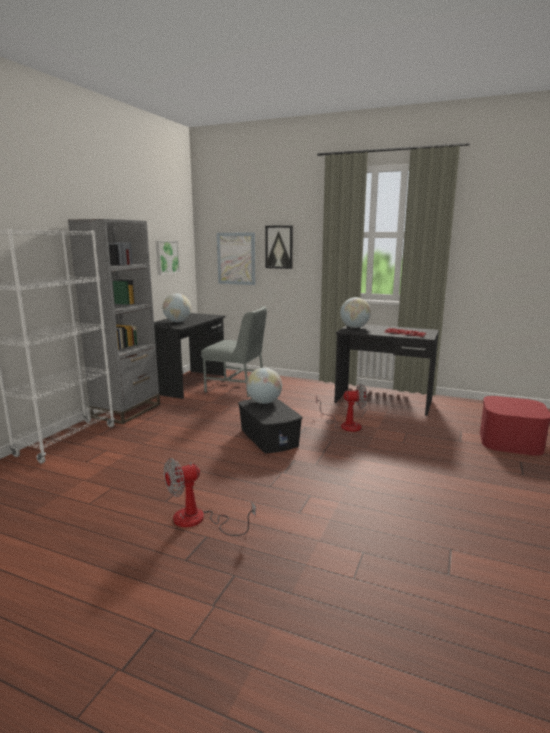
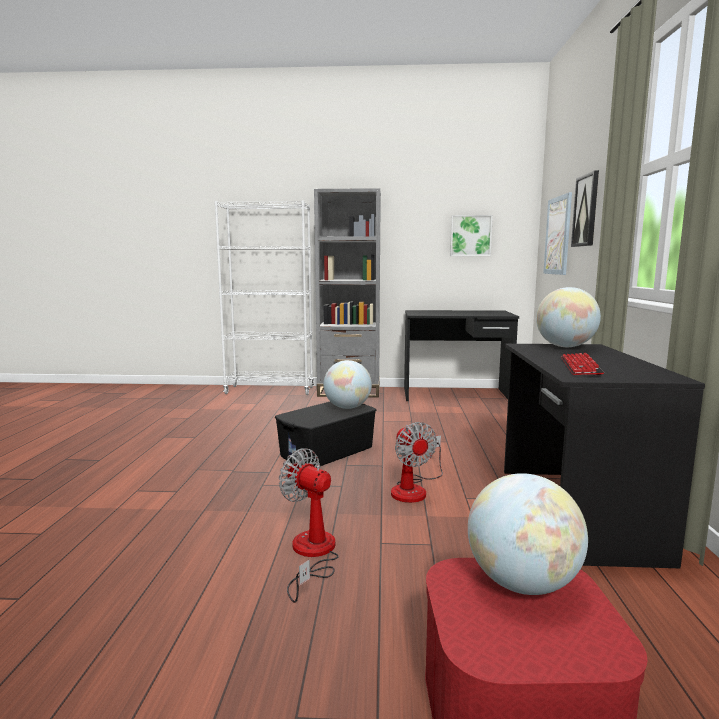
camera: 70 degrees right, 5 degrees down
globe [162,293,191,322] -> globe moved to [468,473,588,595]
fan [164,458,256,536] -> fan moved to [279,448,339,603]
grey chair [201,306,267,397] -> none

